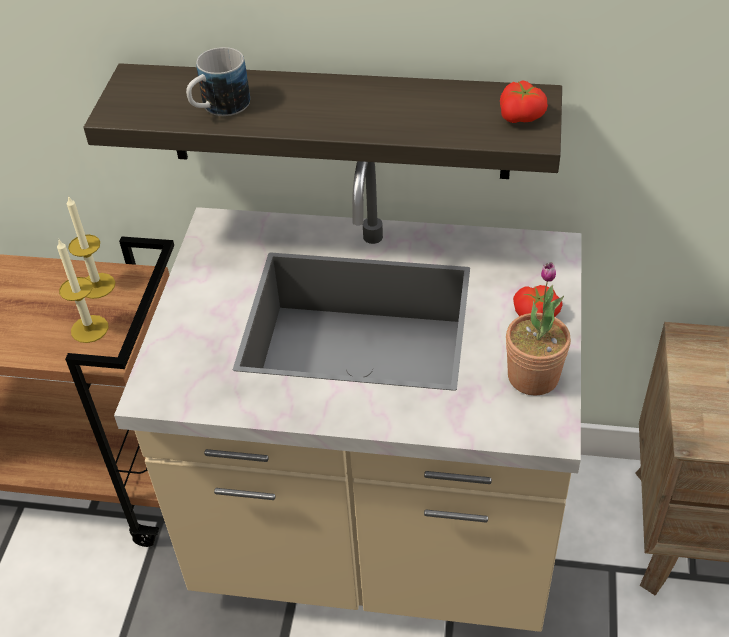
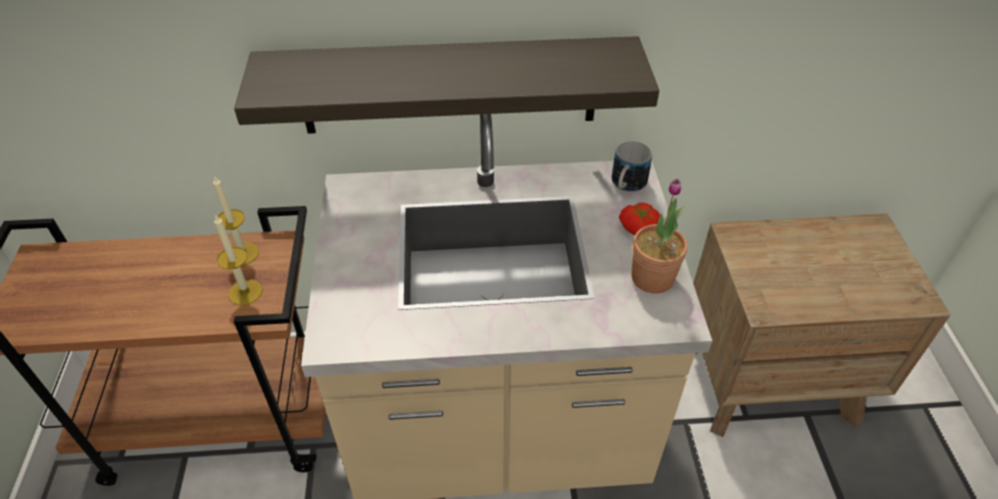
camera: 15 degrees left, 0 degrees up
mug [186,47,250,116] -> mug moved to [612,141,652,192]
tomato [500,80,548,123] -> none

